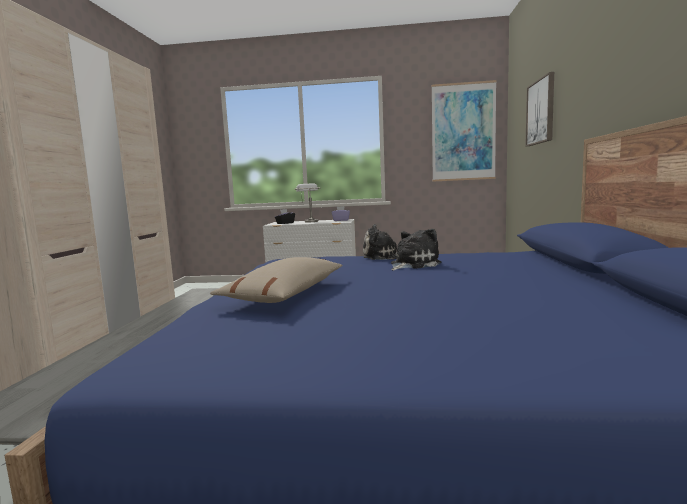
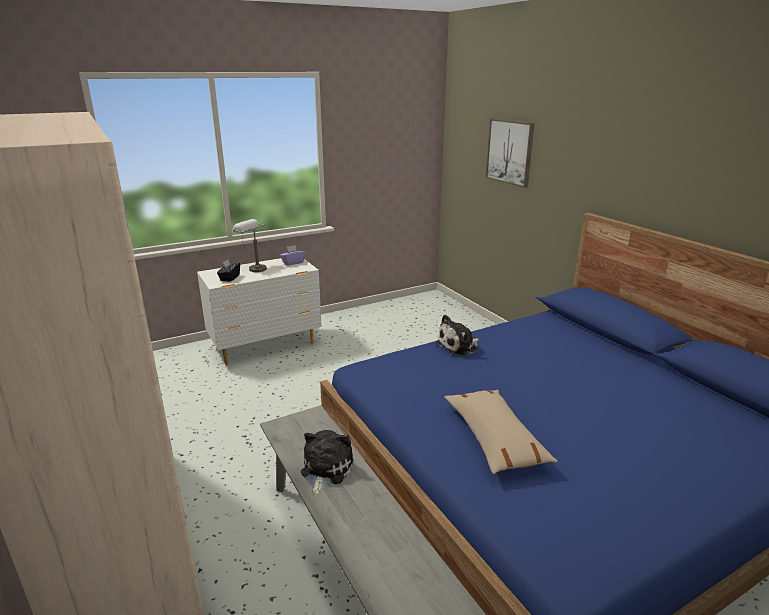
camera: 35 degrees left, 15 degrees up
plush toy [391,229,442,270] -> plush toy moved to [301,430,354,496]
picture [432,80,497,182] -> none

